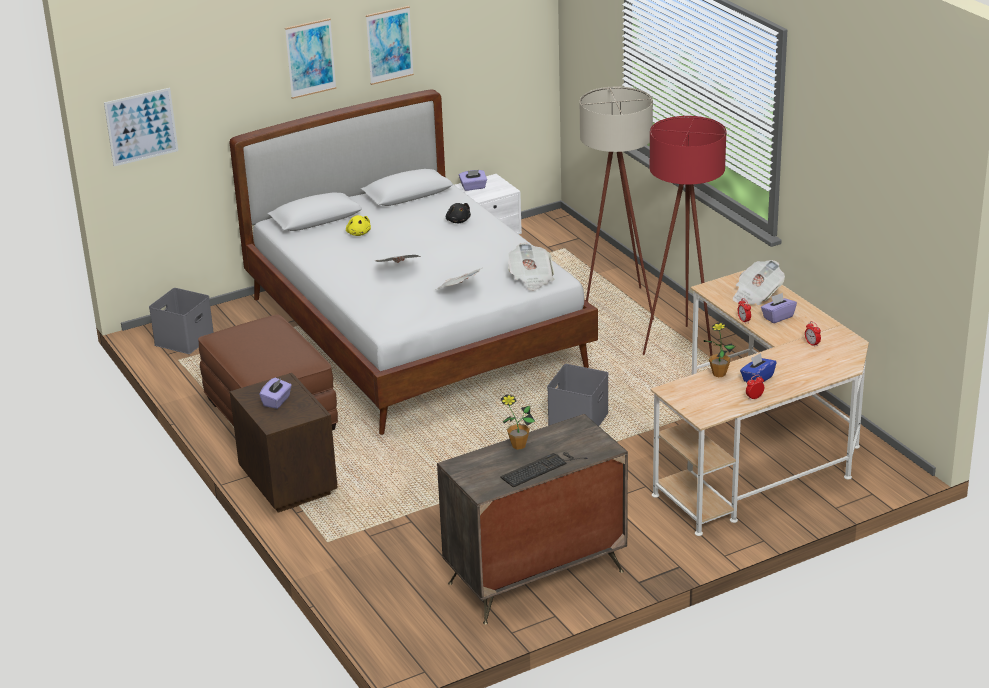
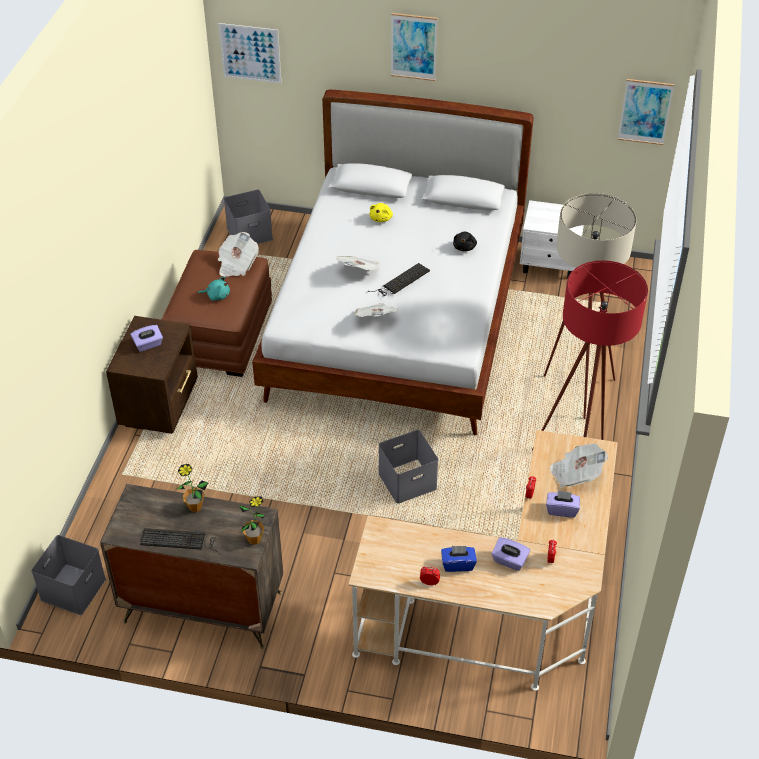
camera: 40 degrees right, 15 degrees up
picture [366,6,414,85] -> picture moved to [617,79,674,145]
purple tissue box [459,170,487,191] -> purple tissue box moved to [492,537,530,571]
newspaper [508,243,554,291] -> newspaper moved to [218,232,259,277]
potted plant [704,322,736,377] -> potted plant moved to [238,497,265,545]
none -> grey storage box [31,535,106,615]
none -> turquoise plush toy [198,276,230,301]
none -> keyboard [368,263,430,296]

